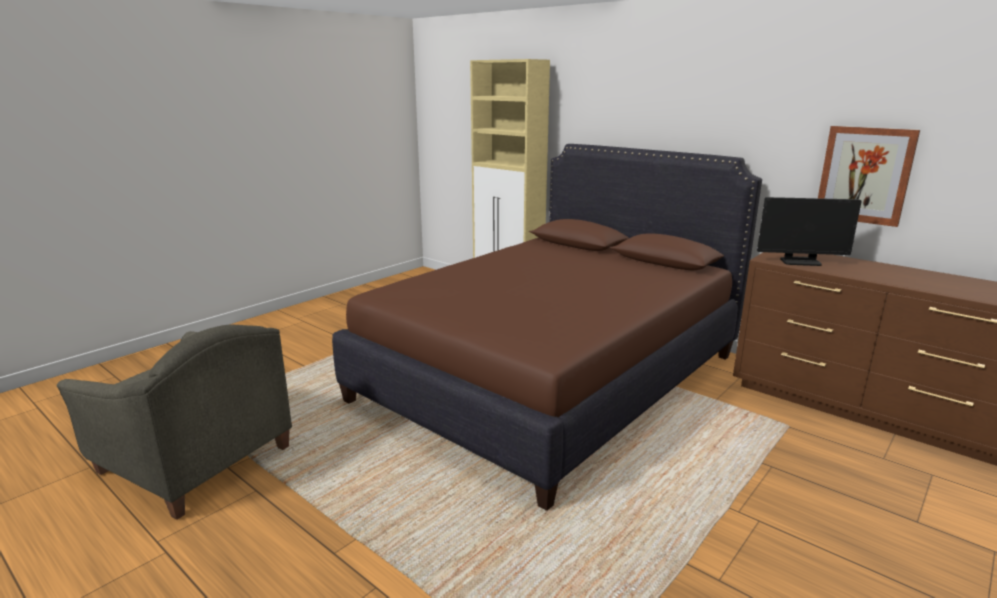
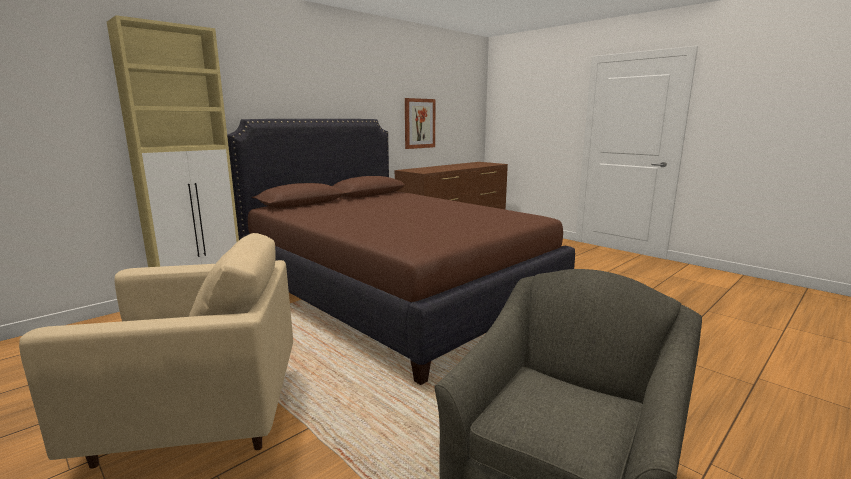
camera: 85 degrees left, 5 degrees down
monitor [757,197,862,266] -> none
none -> beige armchair [19,233,293,469]

